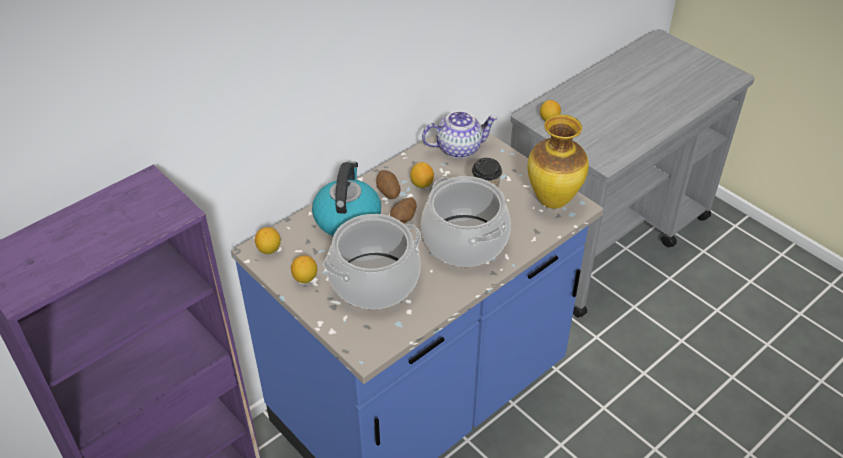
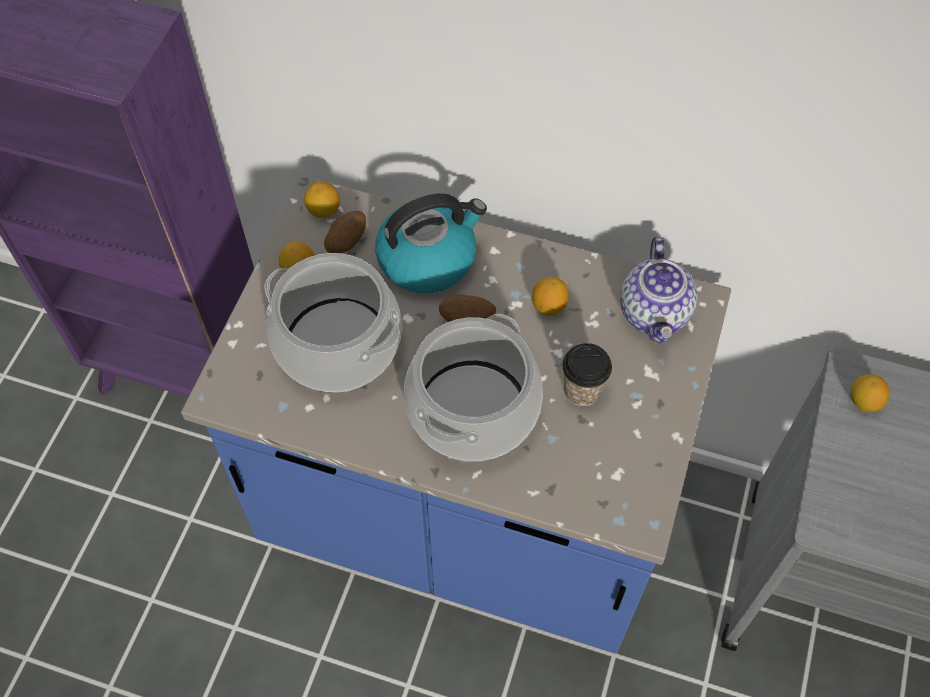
camera: 60 degrees right, 15 degrees up
potato [376,170,401,199] -> potato moved to [324,211,366,253]
teapot [422,111,498,158] -> teapot turned 45 degrees clockwise [620,237,698,344]
vase [527,114,589,209] -> none

